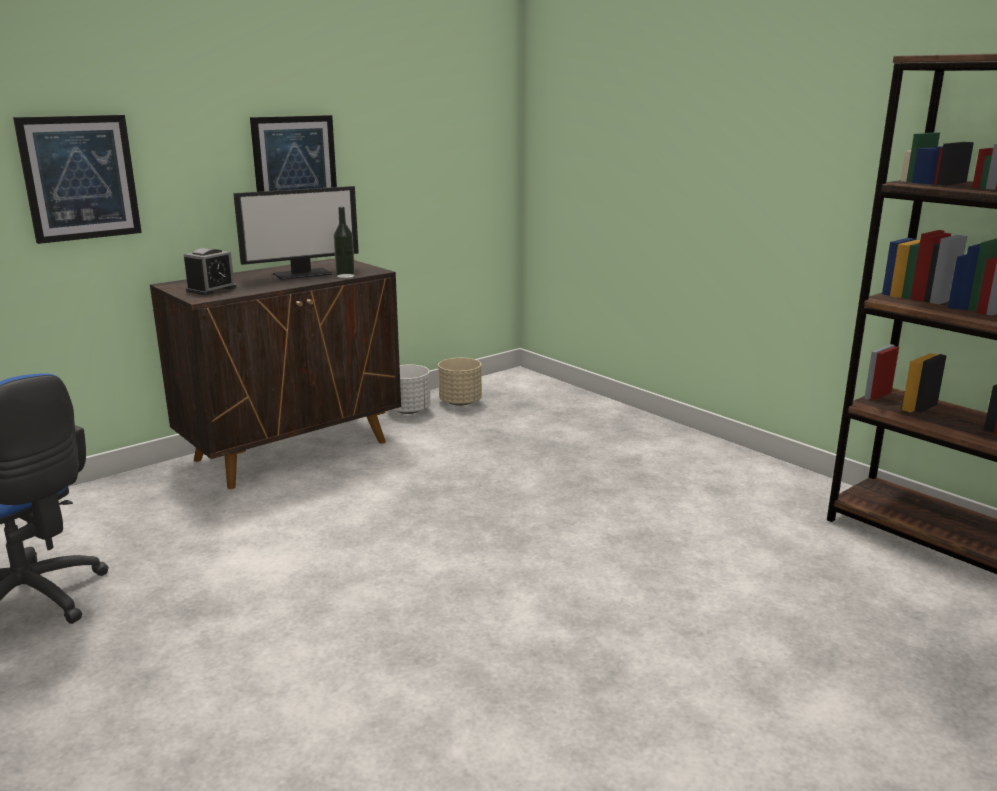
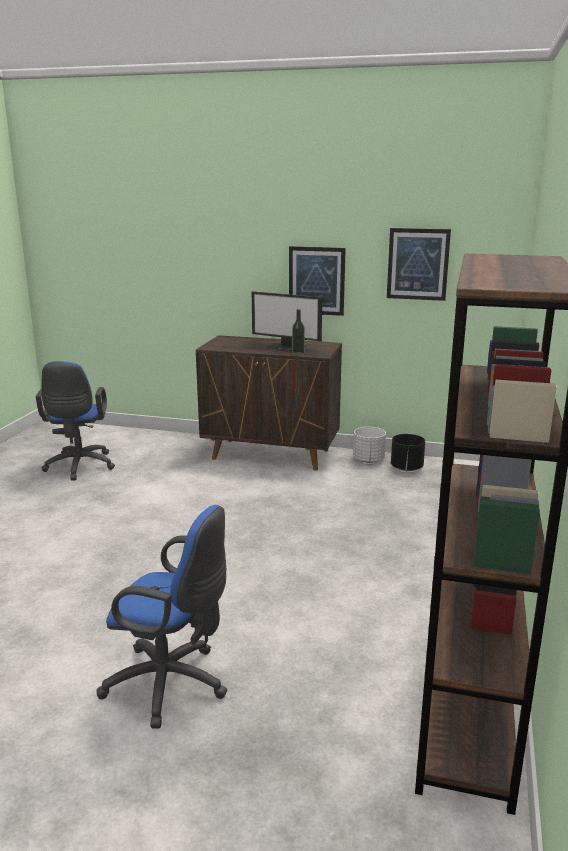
camera: 55 degrees right, 0 degrees up
picture [13,115,142,244] -> picture moved to [387,228,451,301]
alarm clock [184,248,237,295] -> none
beige planter [438,358,482,406] -> black planter [391,434,425,471]
none -> blue office chair [96,505,227,728]

